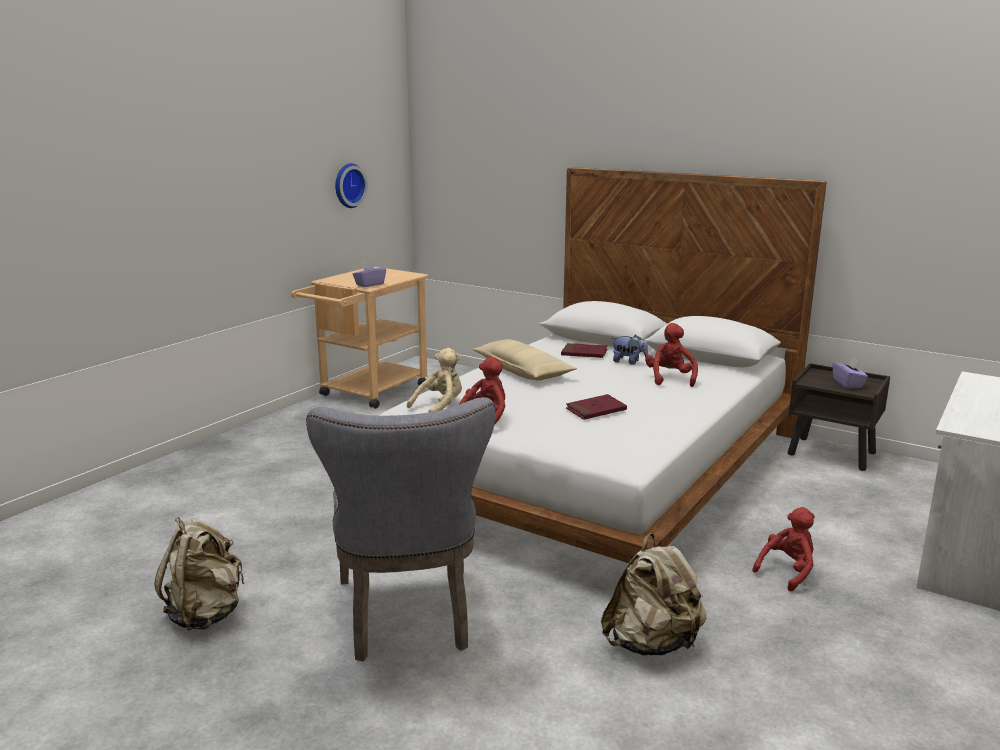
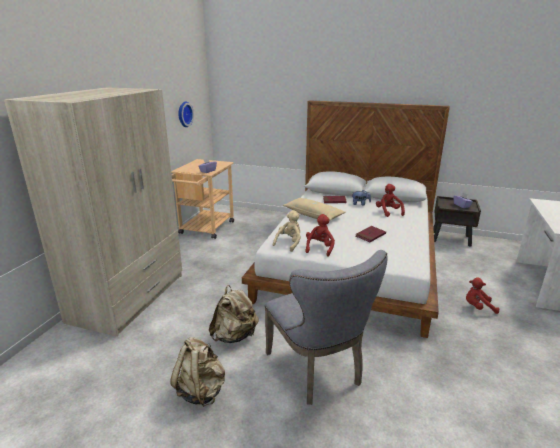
camera: 15 degrees left, 5 degrees up
beige backpack [601,533,706,656] -> beige backpack moved to [209,285,259,343]
red plush toy [752,507,815,592] -> red plush toy turned 120 degrees counterclockwise [466,277,499,314]
none -> beige wardrobe [4,87,182,337]

